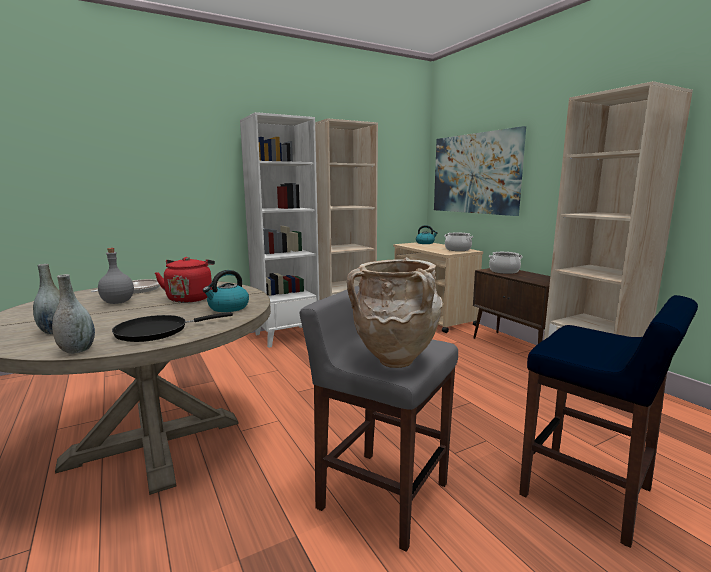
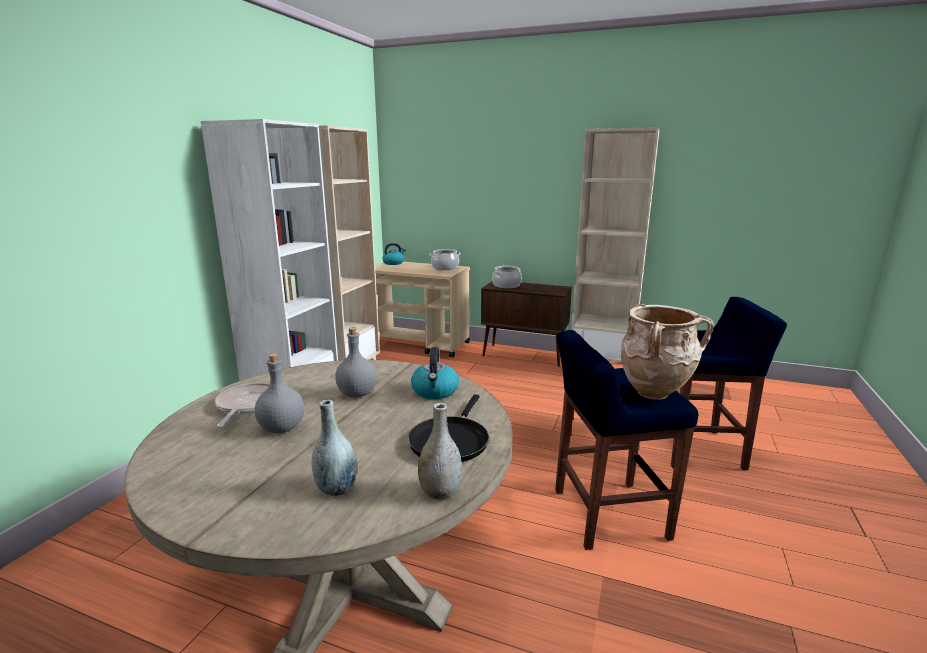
camera: 40 degrees left, 5 degrees up
red kettle [155,257,215,303] -> grey bottle [335,328,377,398]
grey stool [300,286,458,552] -> blue stool [555,330,698,550]
picture [434,126,526,216] -> none

